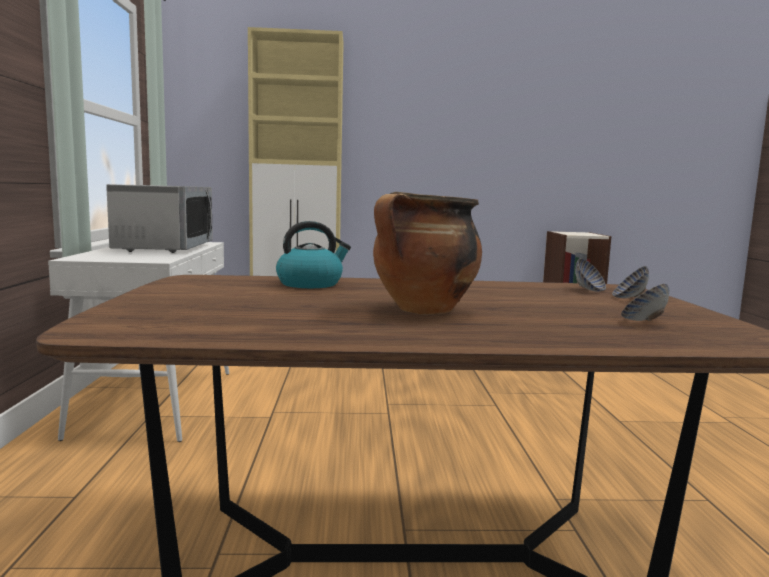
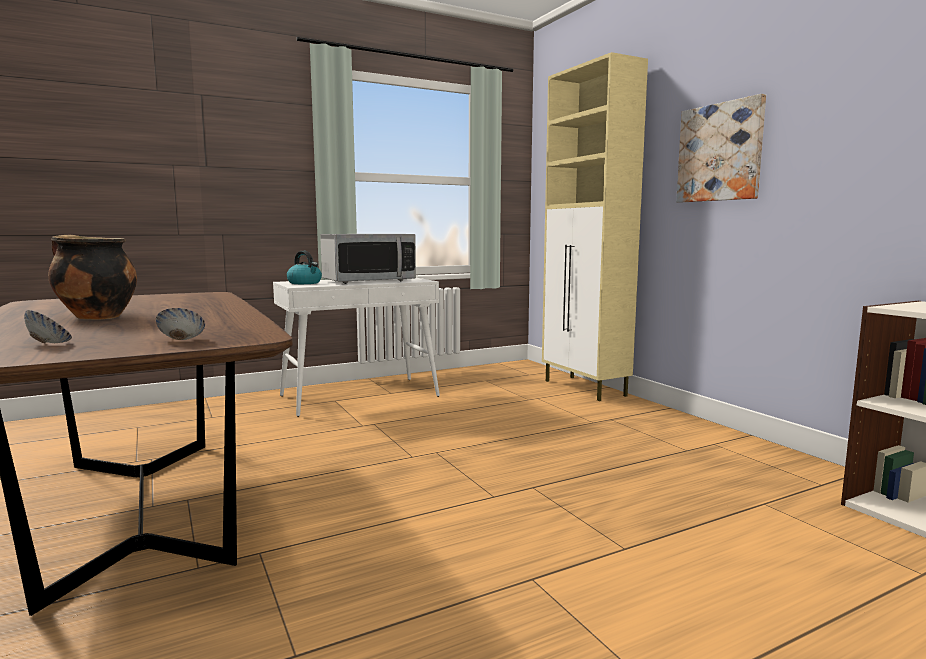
camera: 65 degrees right, 0 degrees up
kettle [276,221,351,288] -> kettle moved to [287,251,322,284]
bowl [575,258,606,292] -> none
none -> picture [676,94,766,203]

